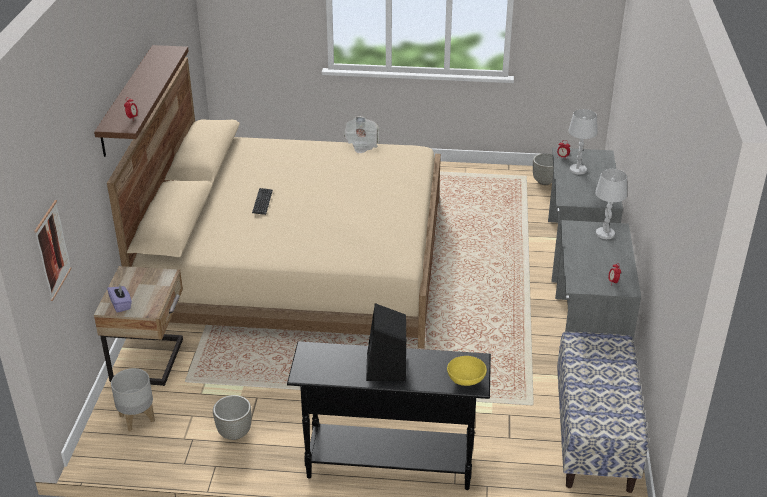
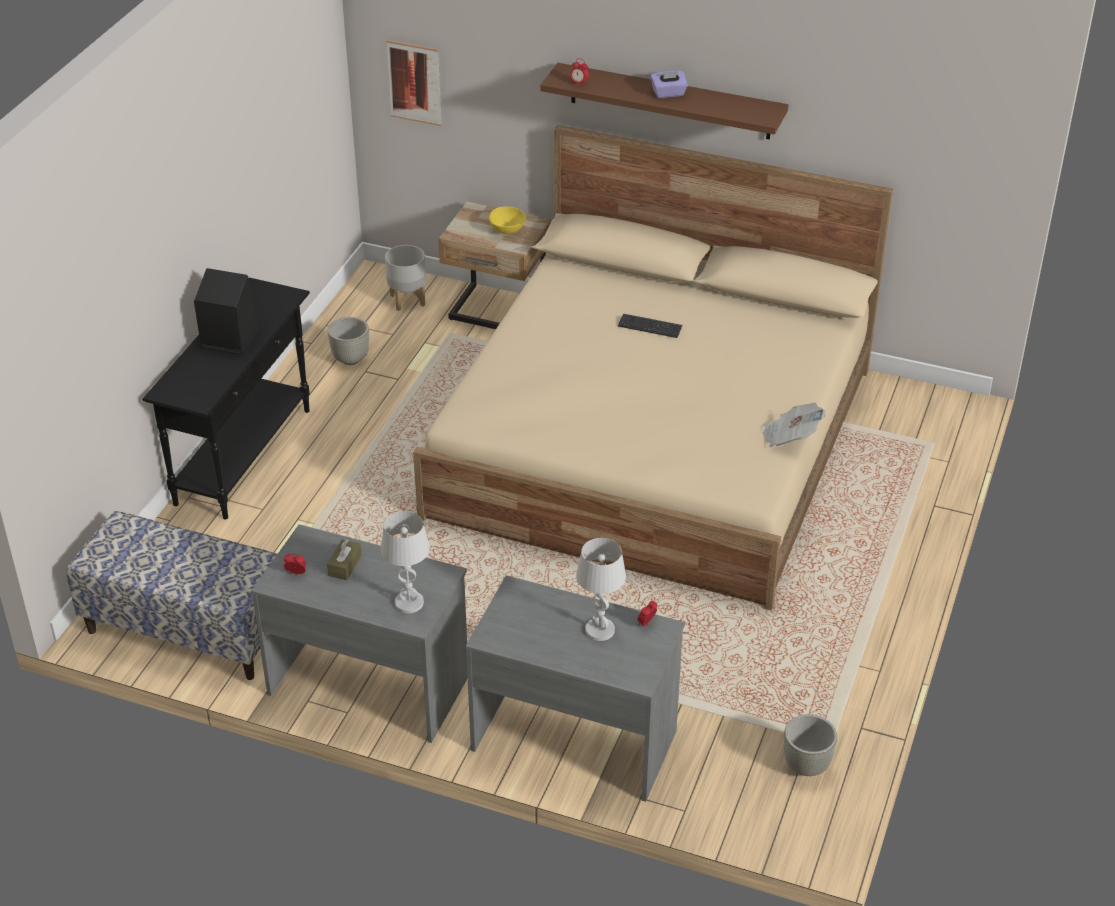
camera: 105 degrees right, 5 degrees up
purple tissue box [107,285,132,313] -> purple tissue box moved to [650,70,688,98]
yellow bowl [447,356,487,386] -> yellow bowl moved to [489,206,526,234]
none -> brown tissue box [327,539,362,580]

